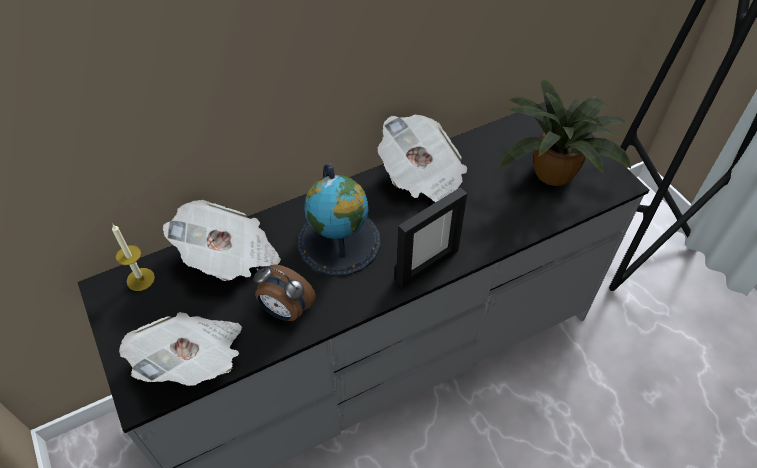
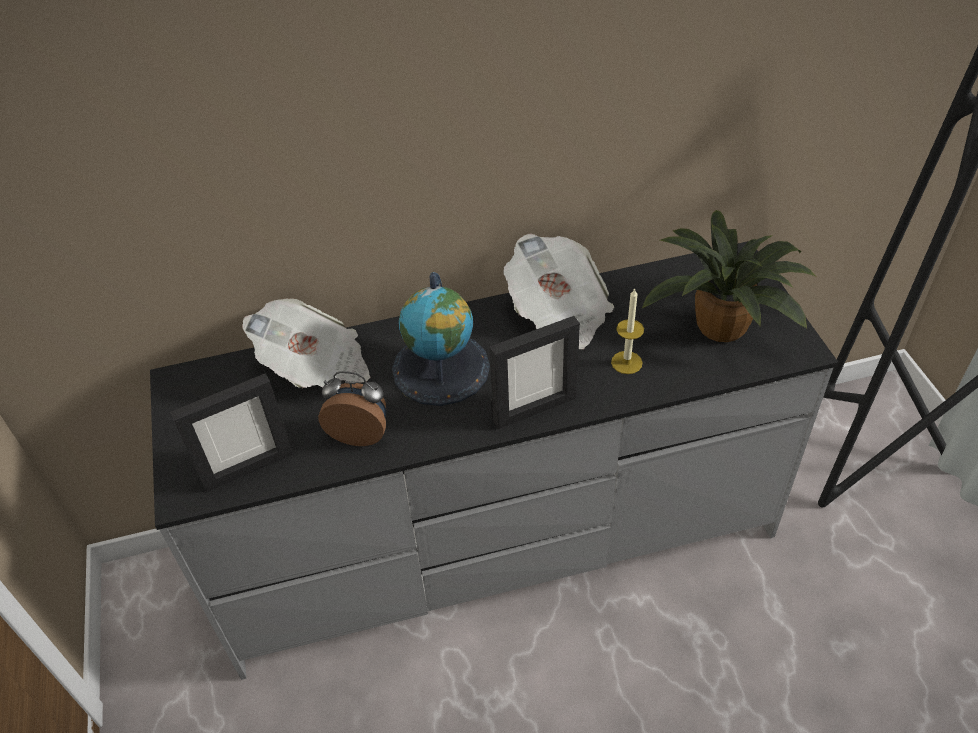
camera: 15 degrees right, 5 degrees down
candle [112,224,155,291] -> candle moved to [611,288,644,374]
newspaper [119,312,242,386] -> picture frame [170,373,293,492]
alarm clock [253,264,316,321] -> alarm clock turned 150 degrees clockwise [318,371,386,446]

